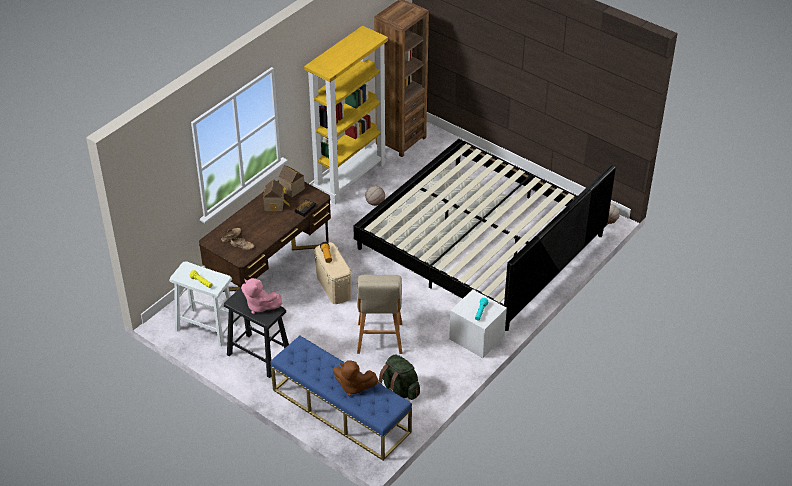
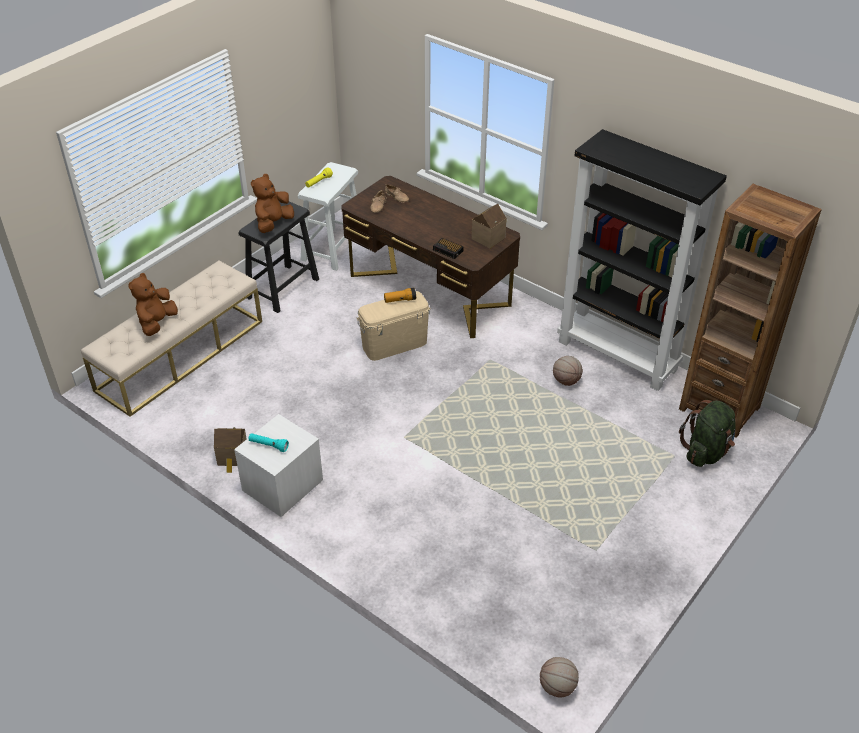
camera: 90 degrees right, 0 degrees up
pink plush toy [241,278,282,314] -> brown plush toy [251,174,294,233]
toy house [263,179,290,211] -> toy house moved to [214,427,247,473]
blue bench [271,336,412,461] -> beige bench [81,260,262,417]
yellow bookcase [304,26,388,204] -> black bookcase [557,129,727,391]
bed [353,139,616,331] -> none
beige stool [357,275,402,354] -> none
green backpack [378,355,420,400] -> green backpack moved to [679,400,736,467]

